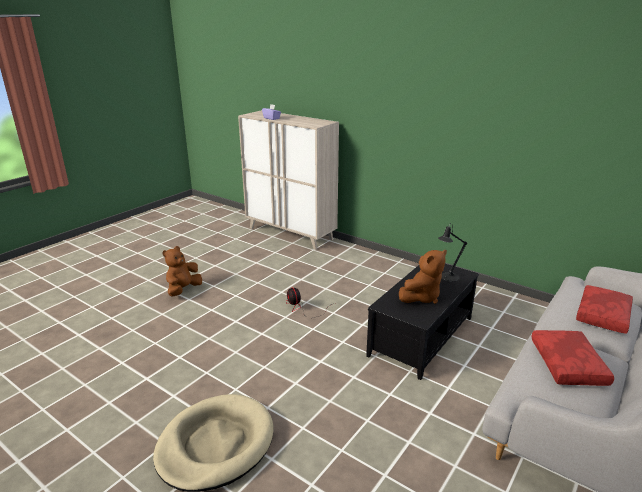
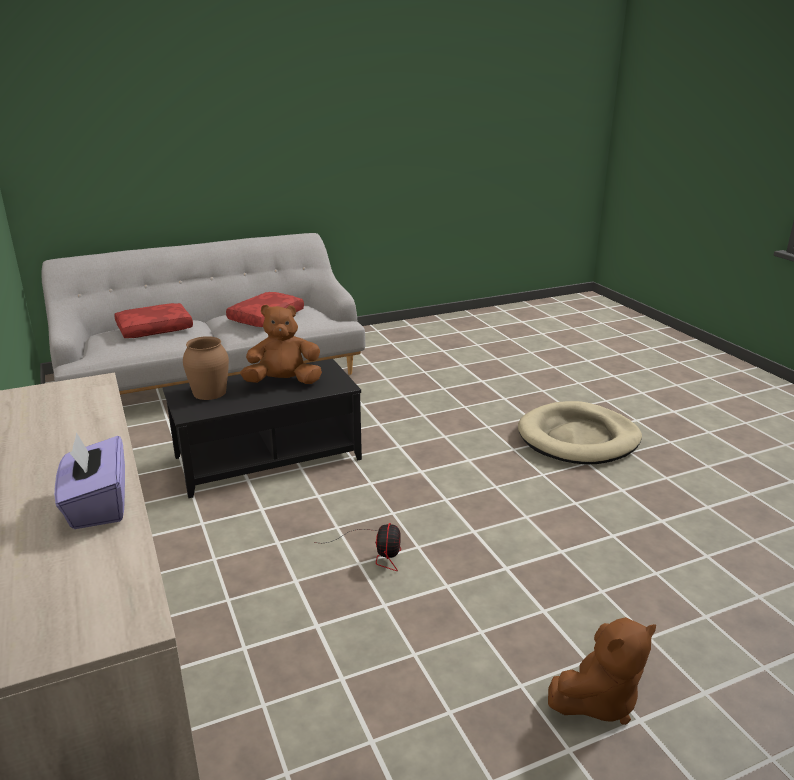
camera: 150 degrees left, 0 degrees up
black table lamp [438,223,467,281] -> brown vase [183,336,229,400]

